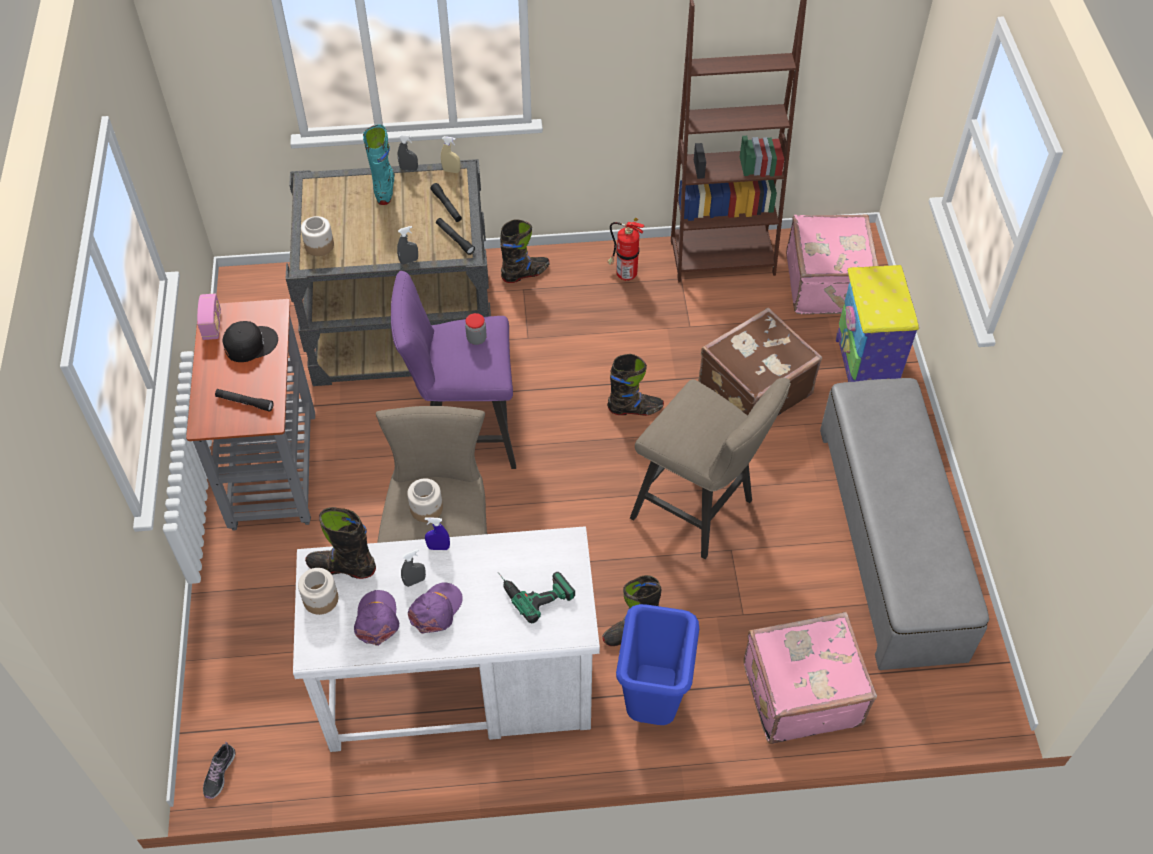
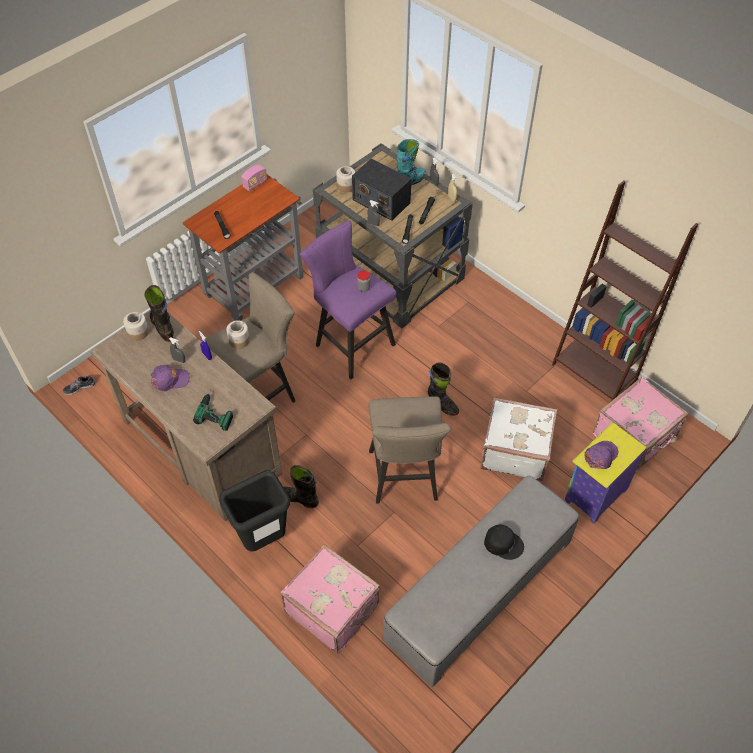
camera: 50 degrees right, 0 degrees up
black cap [222,321,278,362] -> black cap moved to [484,525,524,560]
white desk [293,526,600,752] -> brown desk [91,310,282,521]
purple cap [354,590,399,646] -> purple cap moved to [584,441,618,469]
black boot [500,219,550,283] -> none
fire extinguisher [607,218,644,281] -> none
blue trash can [616,604,699,725] -> black trash can [219,470,290,552]
brown suitcase [698,307,822,416] -> white suitcase [480,397,557,481]
none -> radio [352,158,411,221]

